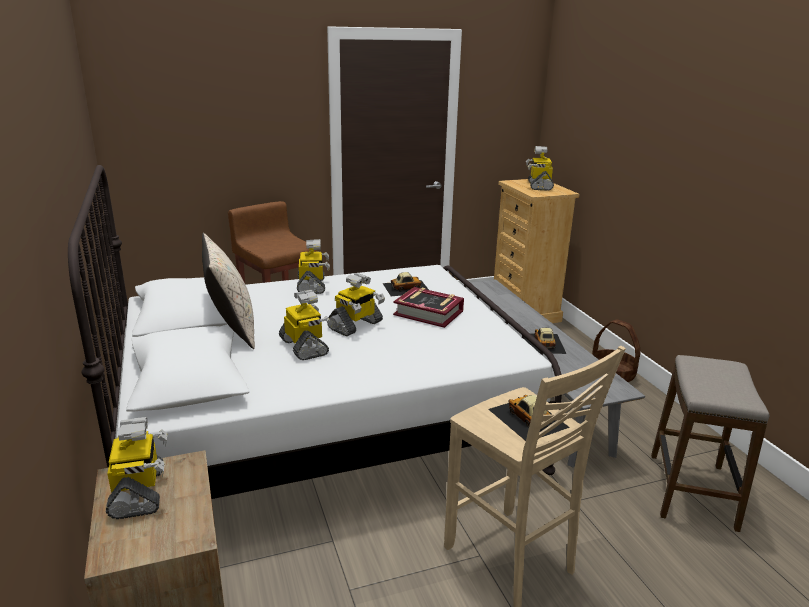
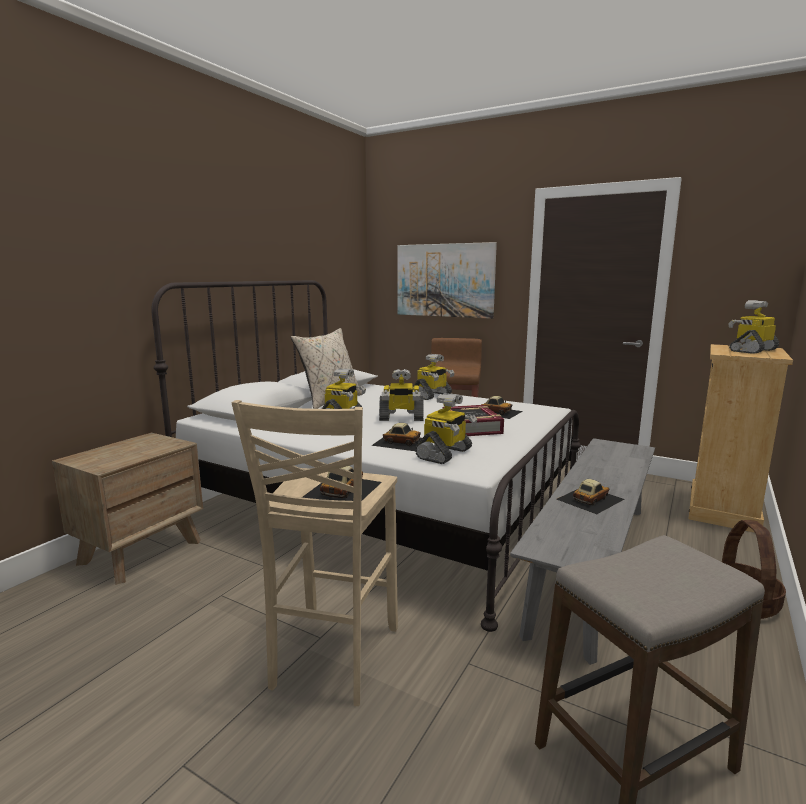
camera: 50 degrees right, 10 degrees down
toy robot [106,417,167,519] -> toy robot moved to [415,393,477,464]
none -> toy car [371,423,426,451]
none -> picture [397,242,497,319]

